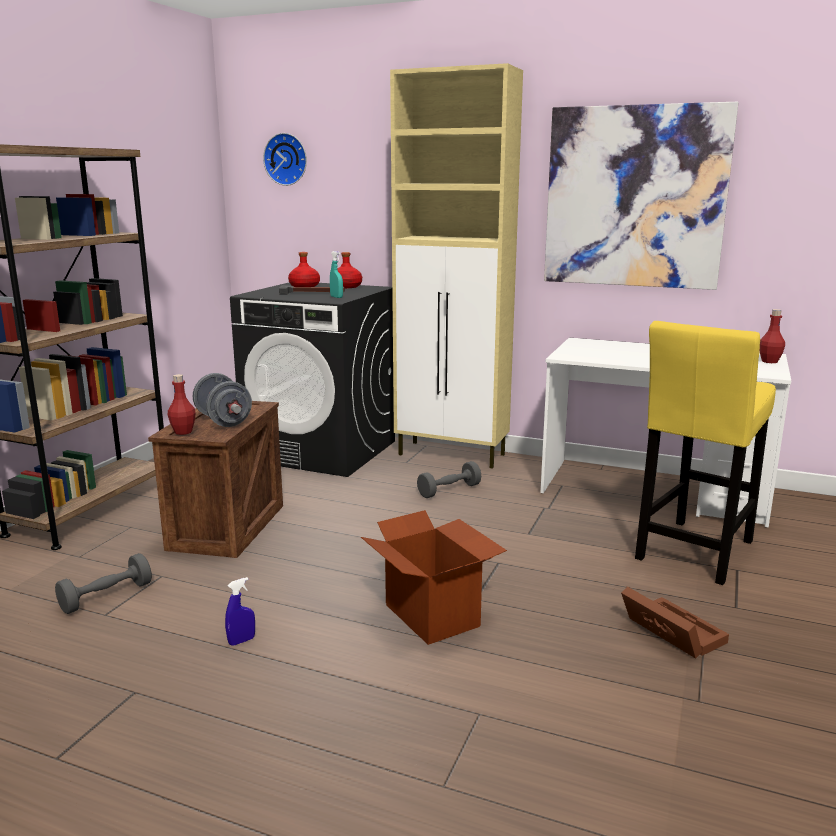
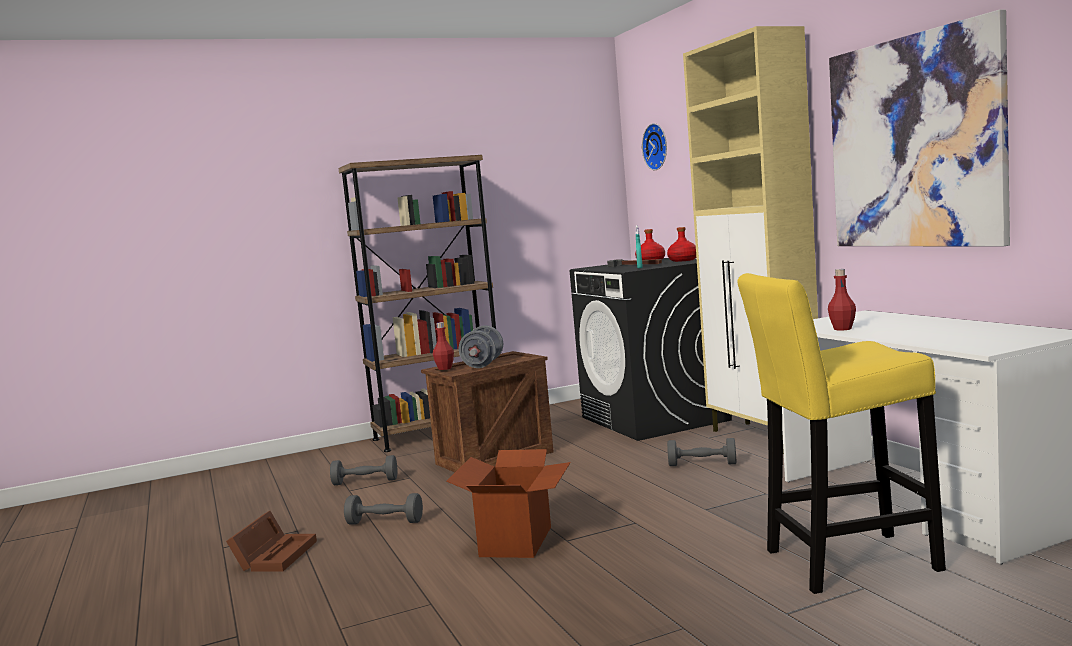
camera: 45 degrees right, 10 degrees down
blue spray bottle [225,577,255,646] -> grey dumbbell [344,493,423,525]
brown storage box [621,587,729,658] -> brown storage box moved to [226,511,317,572]
red bottle [760,309,785,363] -> red bottle moved to [828,269,856,330]

